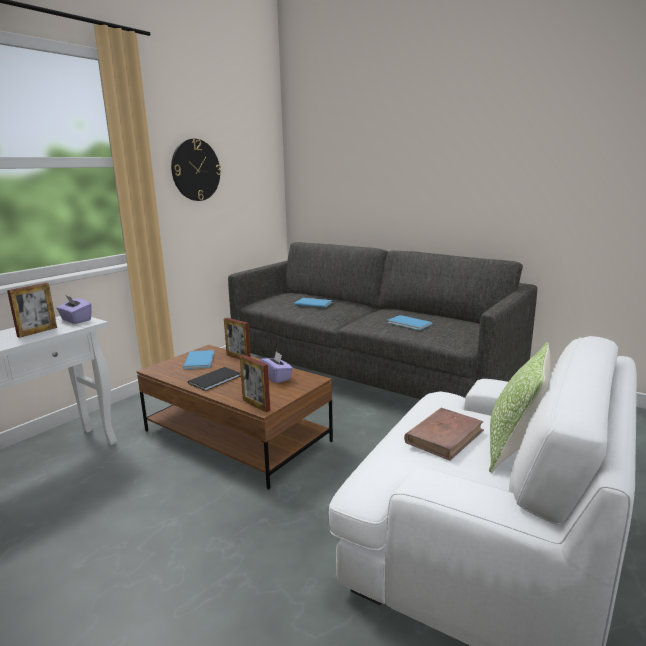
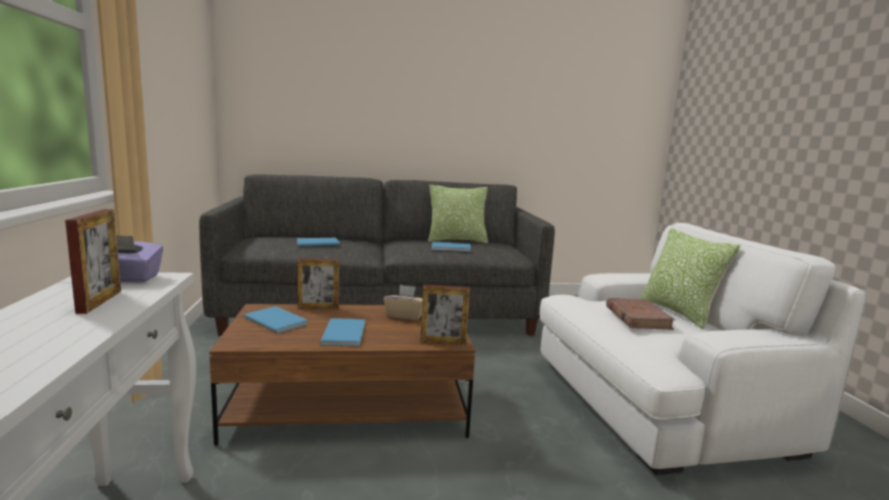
camera: 45 degrees left, 5 degrees down
wall clock [171,139,221,201] -> none
black book [188,367,241,391] -> blue book [320,318,365,346]
purple tissue box [260,351,293,383] -> beige tissue box [384,285,422,320]
none -> pillow [428,185,488,243]

